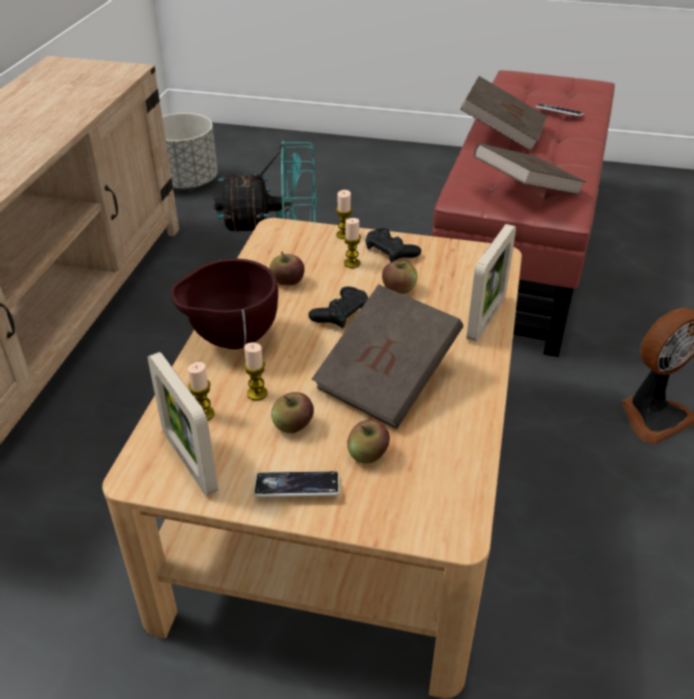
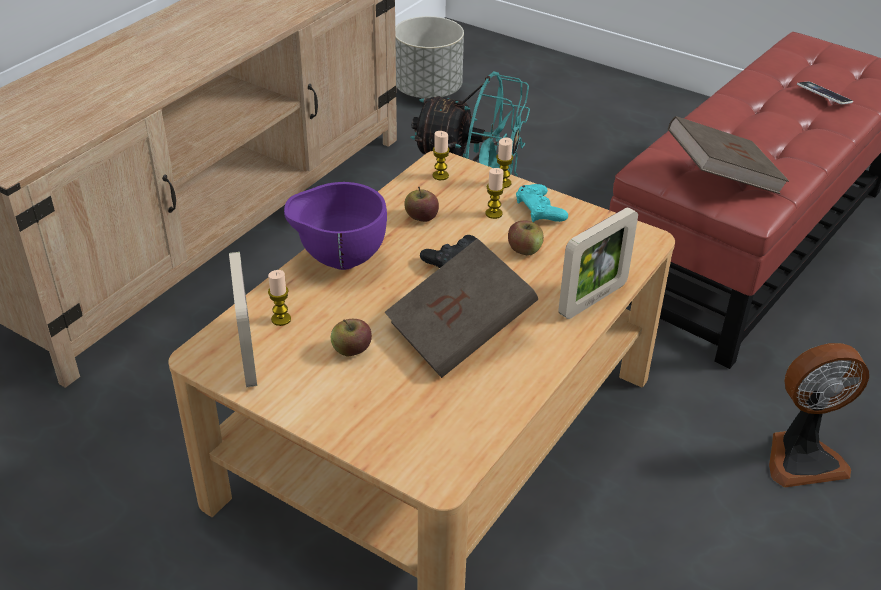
camera: 20 degrees right, 0 degrees up
brown bowl [171,259,278,349] -> purple bowl [284,182,387,270]
candle [244,342,267,400] -> candle moved to [432,131,450,180]
phone [254,471,339,497] -> none
apple [347,420,390,463] -> none
black game controller [365,228,421,262] -> turquoise game controller [516,184,568,222]
brown book [460,76,547,151] -> none

